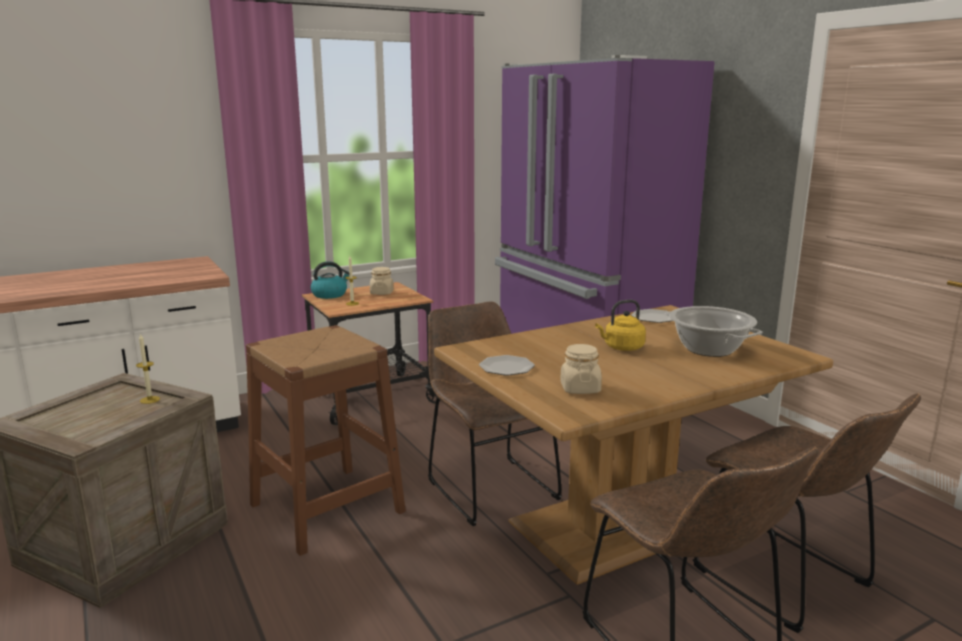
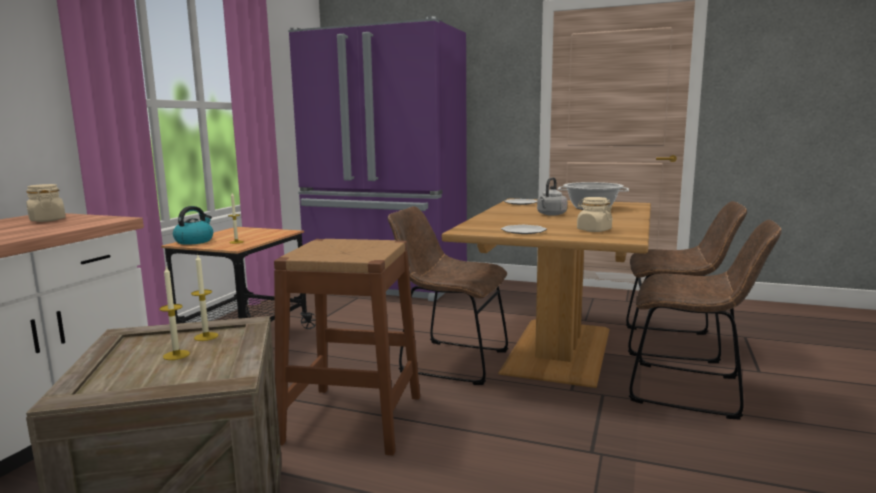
camera: 40 degrees left, 5 degrees down
beige jar [370,267,394,295] -> beige jar moved to [26,184,66,222]
yellow kettle [595,300,646,351] -> grey kettle [537,177,567,216]
none -> candle [159,267,190,360]

